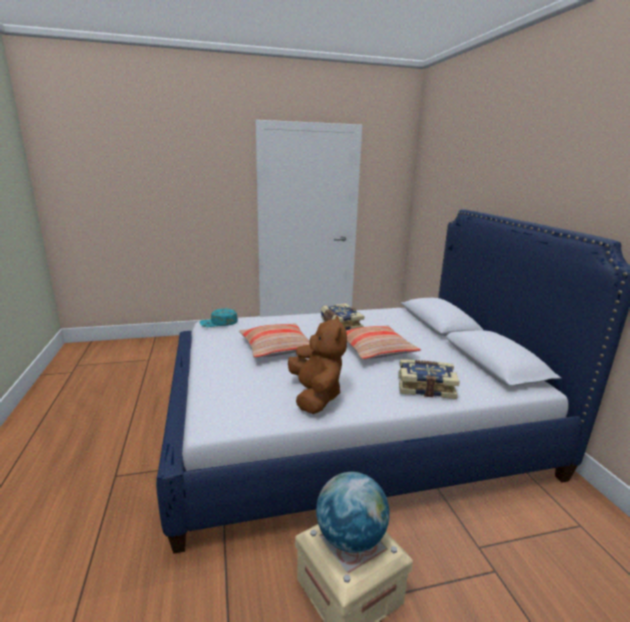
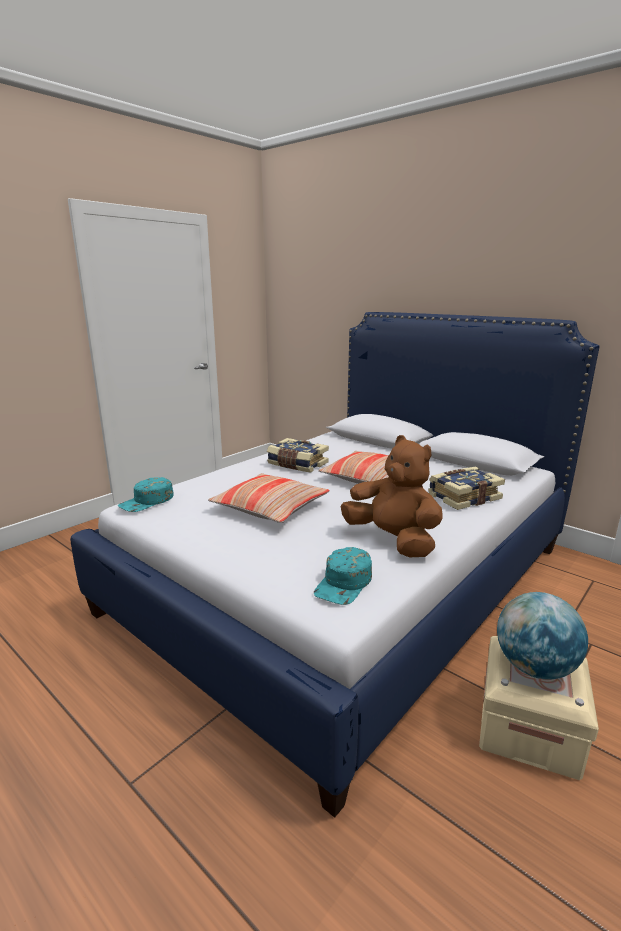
camera: 35 degrees left, 0 degrees up
none -> turquoise cap [314,547,372,605]

